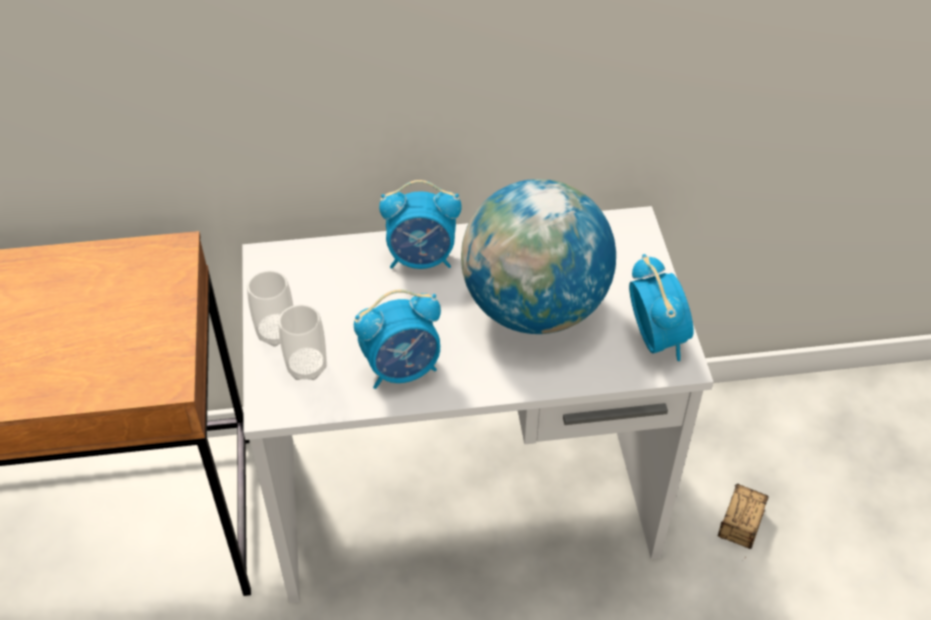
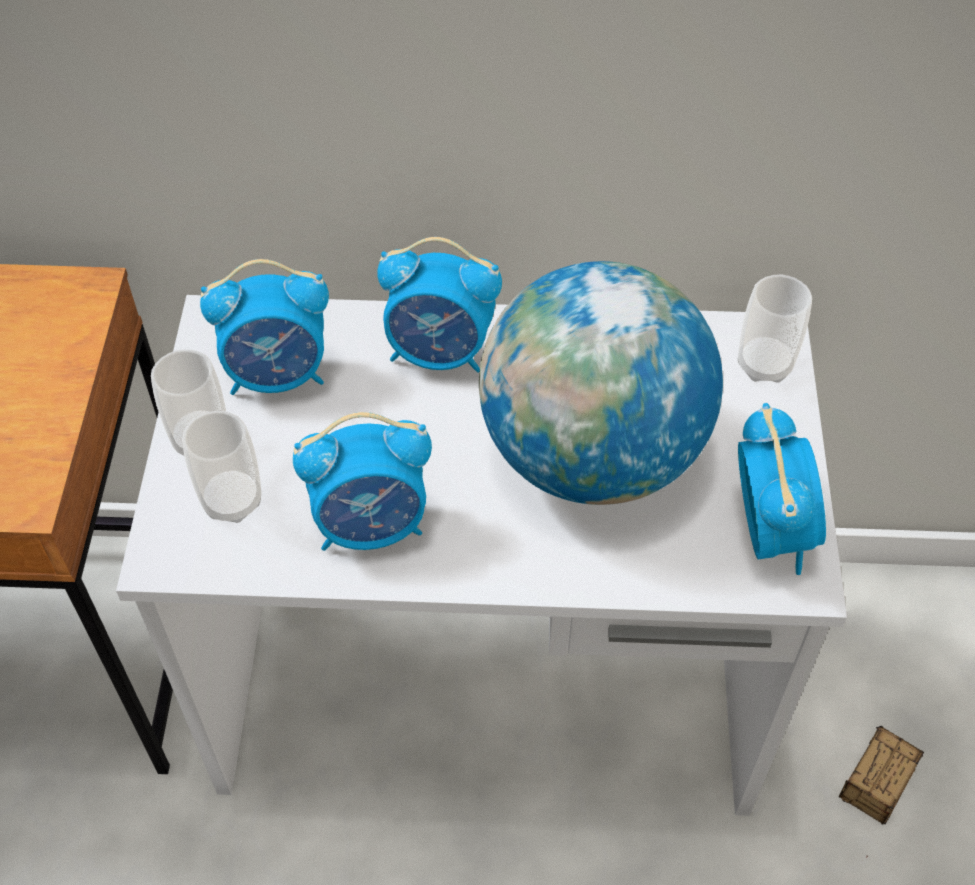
camera: 10 degrees right, 5 degrees up
none -> alarm clock [200,259,329,395]
none -> cup [738,274,812,383]

